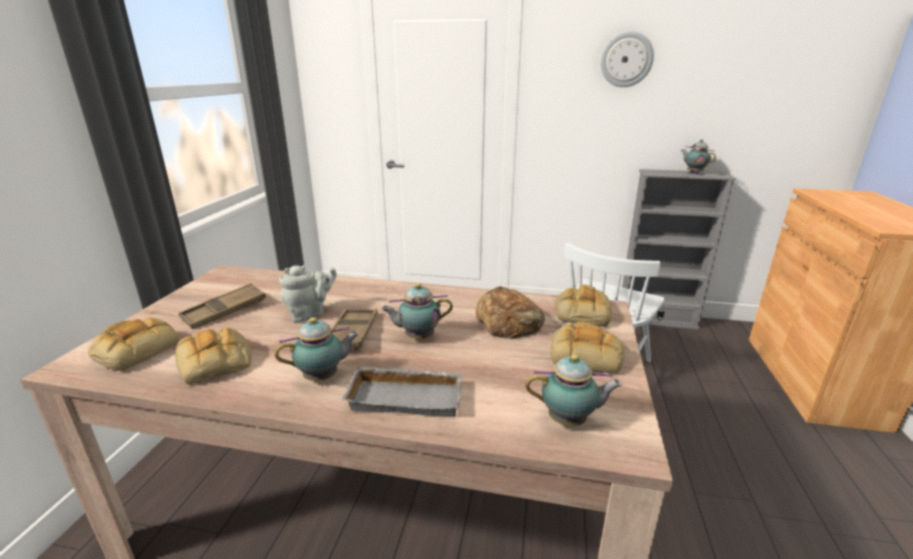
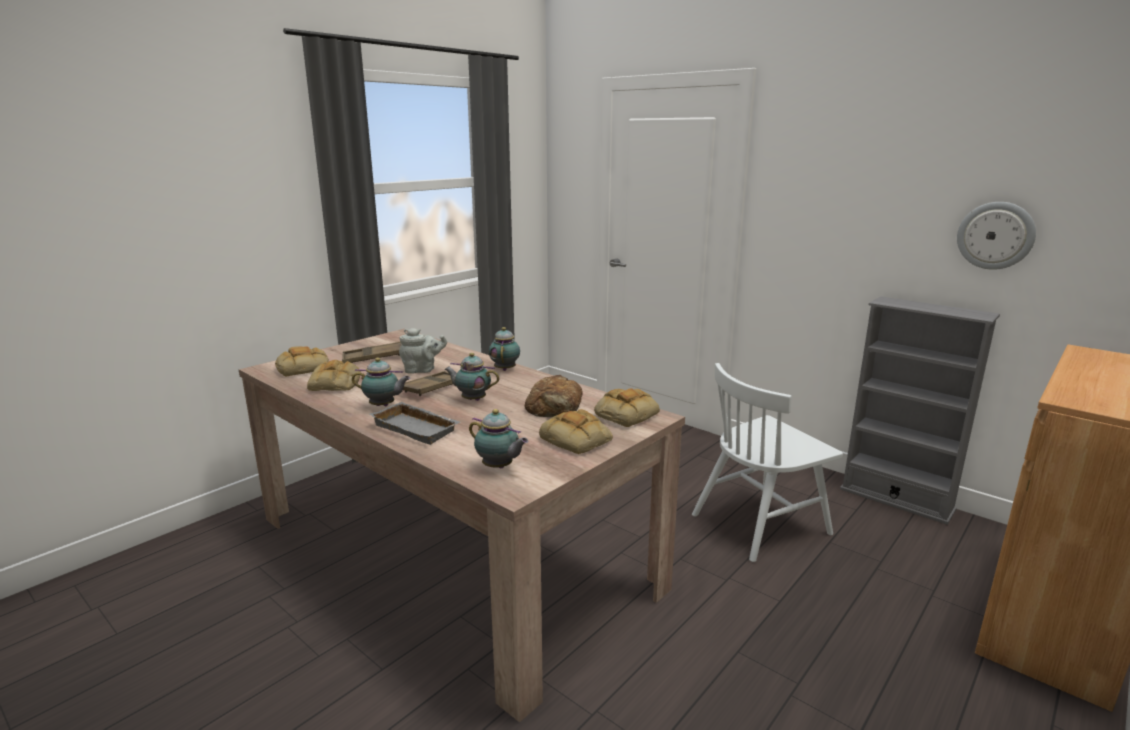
camera: 30 degrees right, 5 degrees down
wall clock [600,31,654,87] -> wall clock moved to [957,202,1036,270]
teapot [681,139,716,174] -> teapot moved to [489,327,520,371]

